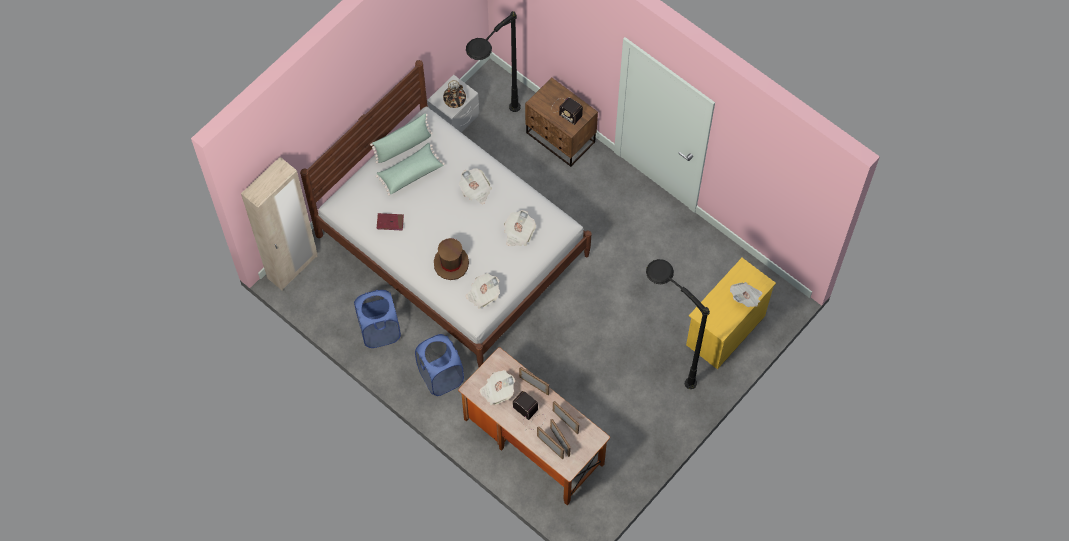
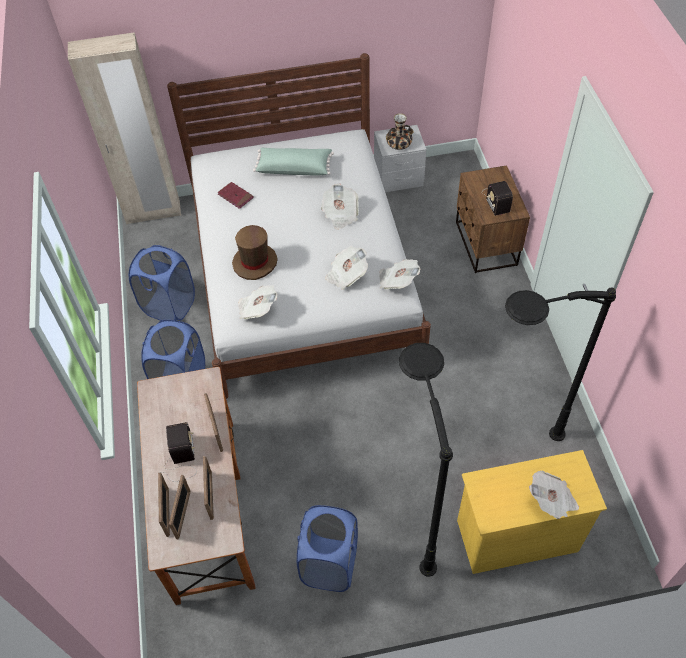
camera: 40 degrees right, 10 degrees down
green pillow [370,114,433,163] -> none
black floor lamp [466,11,521,112] -> black floor lamp moved to [505,287,616,441]
newspaper [480,370,515,406] -> newspaper moved to [379,259,420,289]
none -> blue laundry basket [297,505,358,592]

